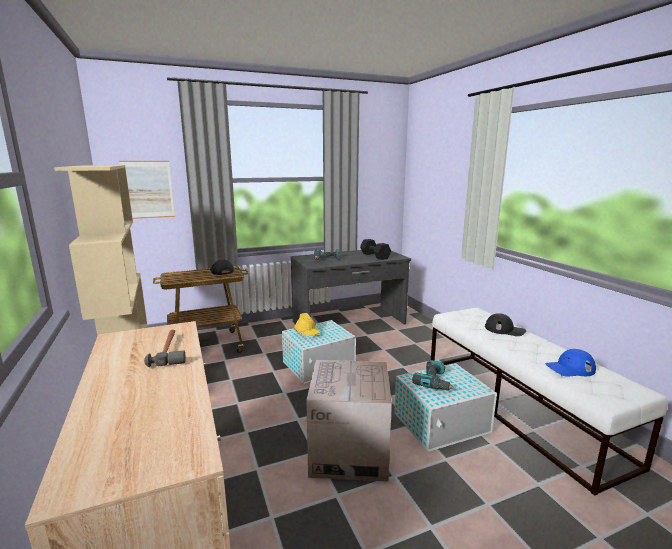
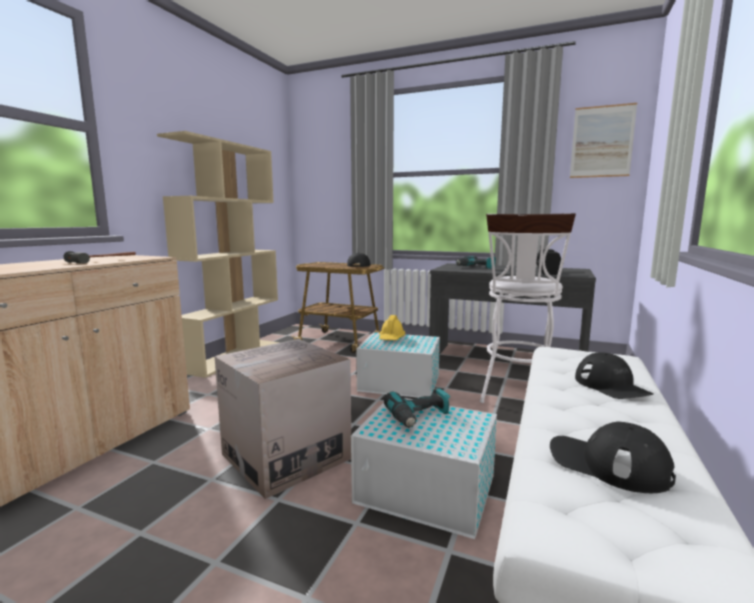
camera: 45 degrees right, 5 degrees down
picture [119,161,175,219] -> picture moved to [570,103,637,178]
blue cap [545,349,596,377] -> black cap [550,421,676,493]
none -> white stool [480,213,576,403]

